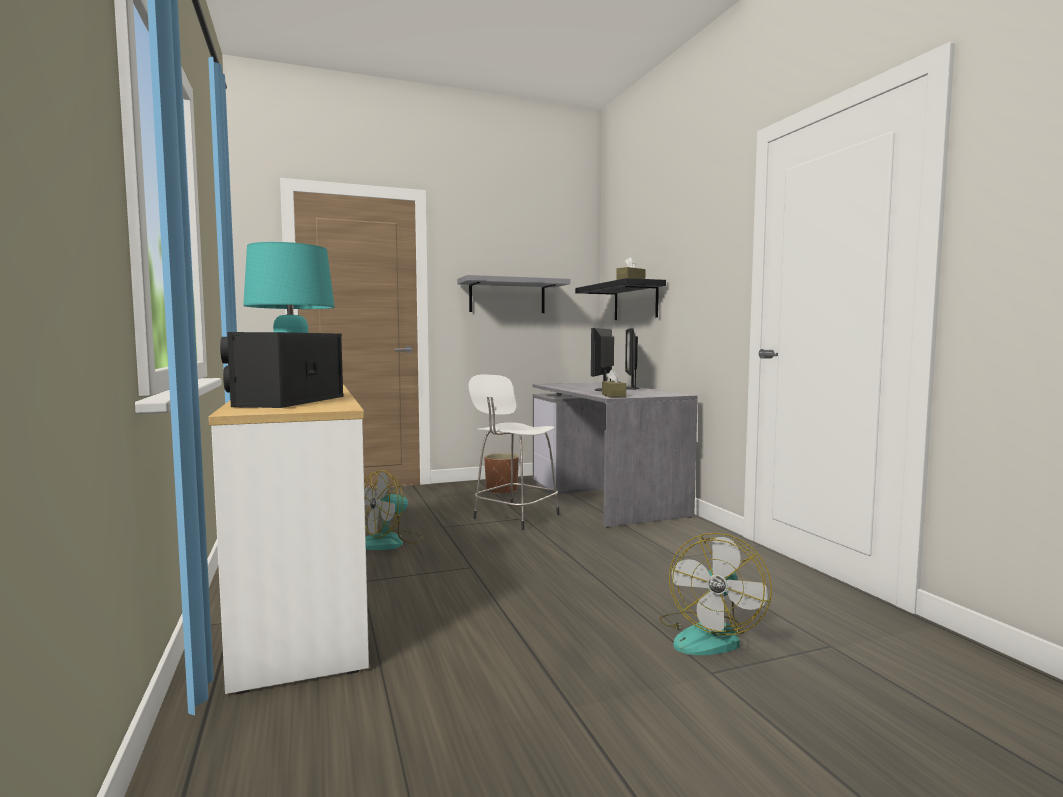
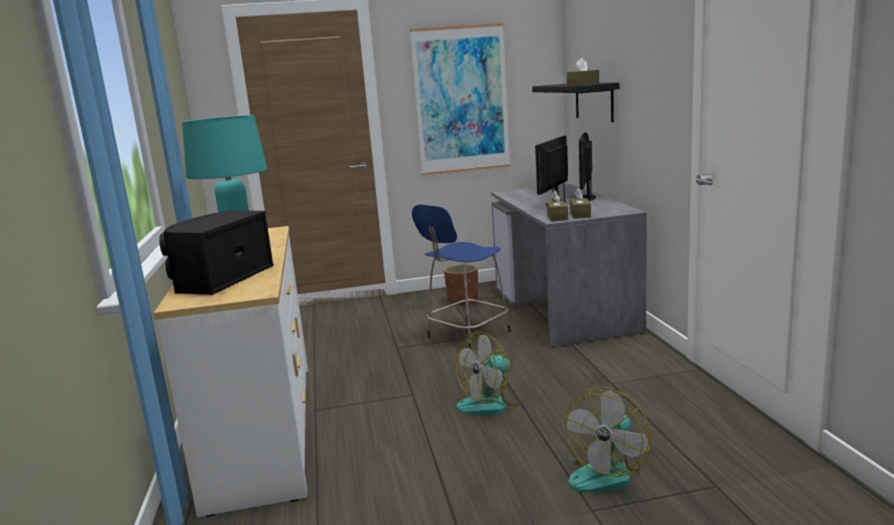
camera: 10 degrees right, 10 degrees up
fan [364,470,423,550] -> fan moved to [456,331,526,415]
grey shelf [457,275,570,313] -> picture [410,23,510,175]
white stool [469,374,559,530] -> blue stool [412,204,511,350]
none -> brown tissue box [570,188,591,219]

